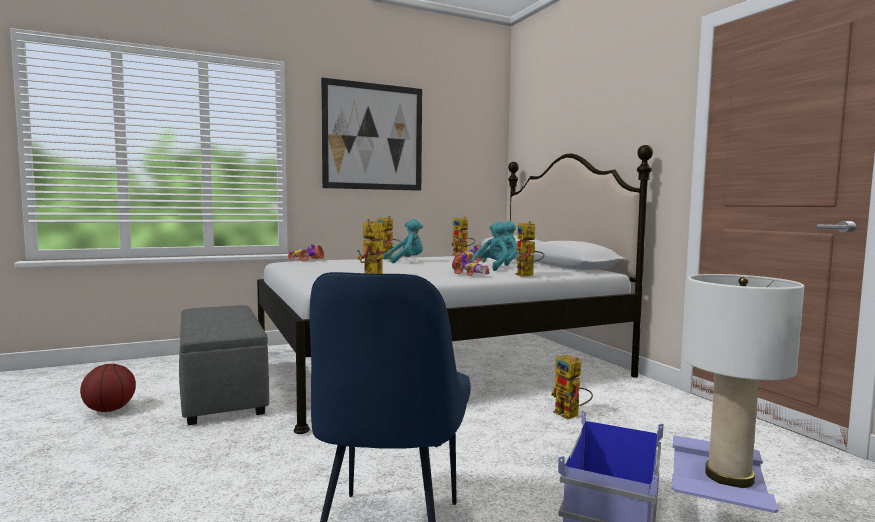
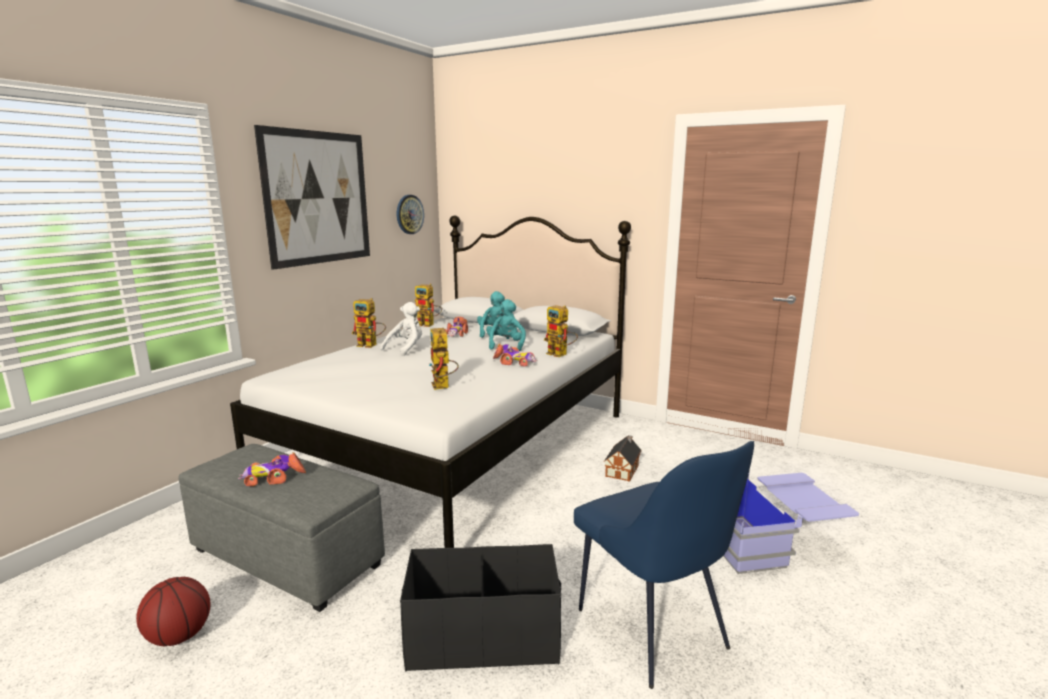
camera: 35 degrees left, 10 degrees up
toy car [288,244,324,261] -> toy car moved to [238,452,306,486]
turquoise plush toy [383,219,423,263] -> white plush toy [380,302,422,356]
toy robot [551,355,593,420] -> toy house [604,435,642,482]
white table lamp [683,274,804,488] -> none
none -> wall clock [397,195,424,234]
none -> black storage box [400,544,561,671]

